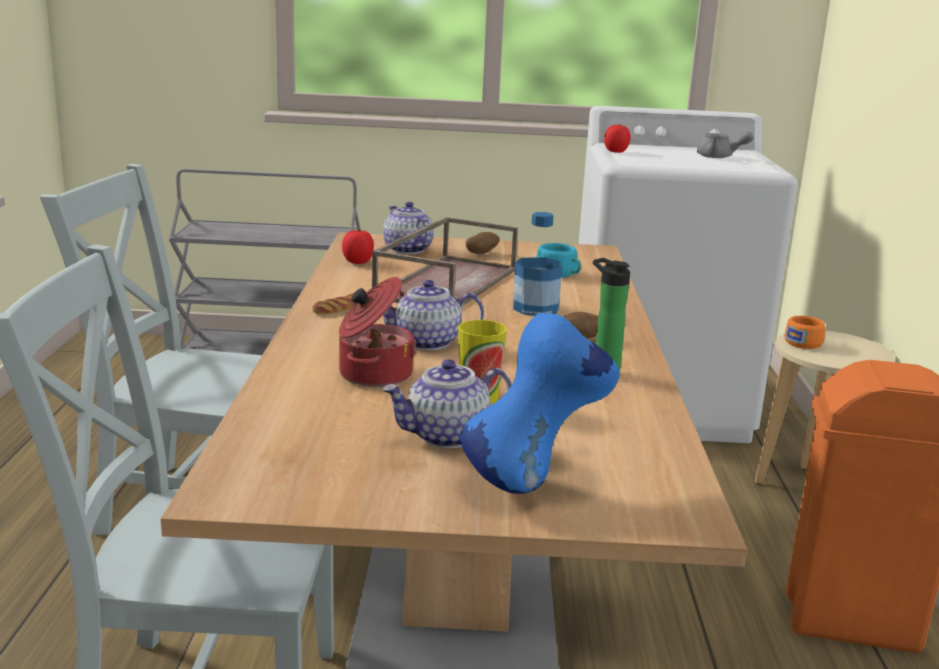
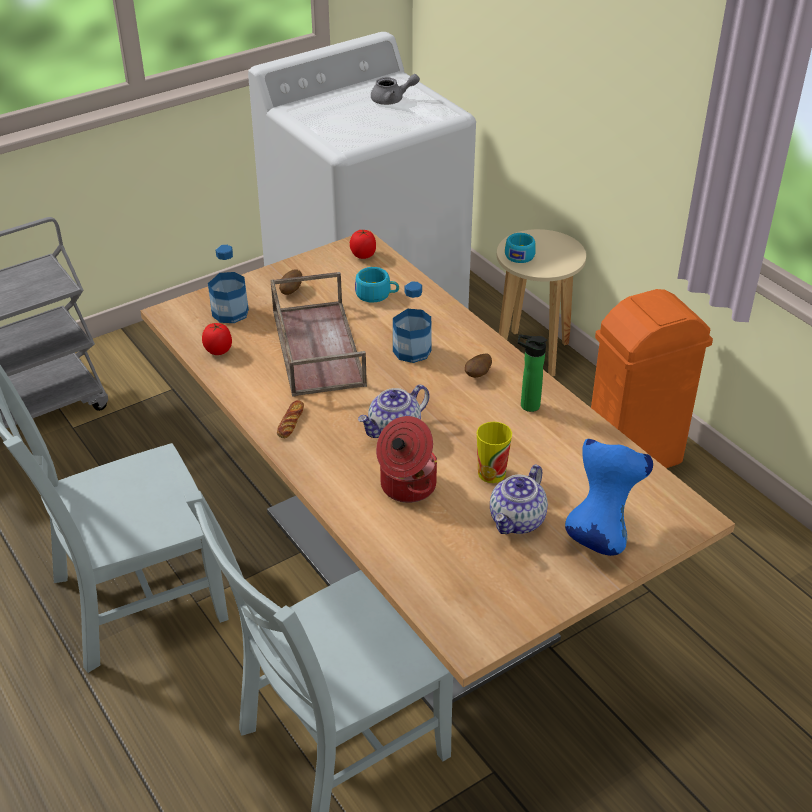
camera: 35 degrees left, 20 degrees up
teapot [383,202,434,254] -> bottle [208,245,249,323]
tomato [604,124,631,153] -> tomato moved to [350,230,376,259]
orange cup [785,316,825,349] -> turquoise cup [505,233,536,263]

